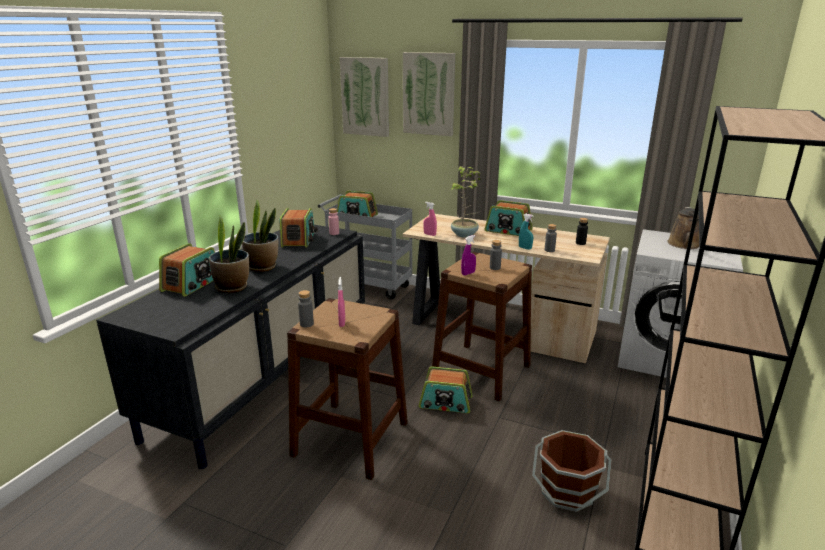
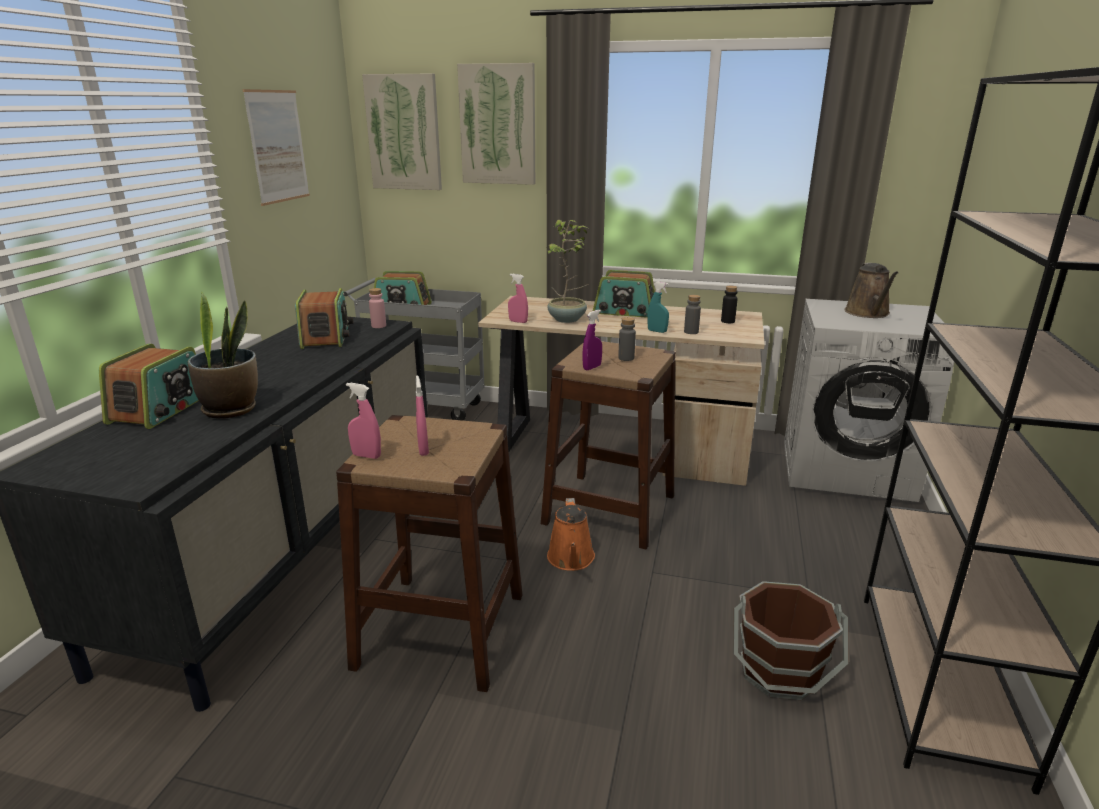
camera: 10 degrees left, 0 degrees up
potted plant [242,200,278,272] -> none
grey bottle [298,290,314,327] -> pink spray bottle [346,383,381,459]
radio [418,366,473,413] -> orange watering can [547,498,595,571]
none -> picture [242,89,310,206]

